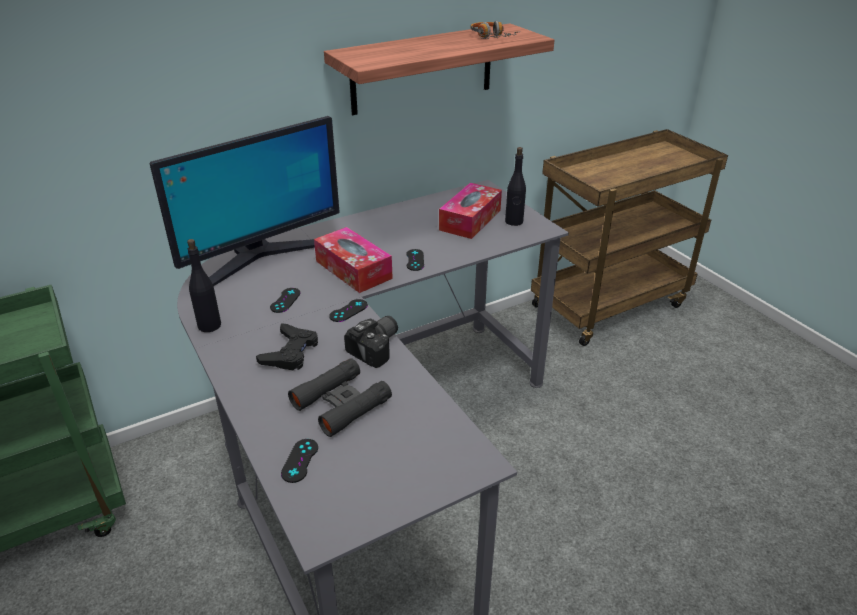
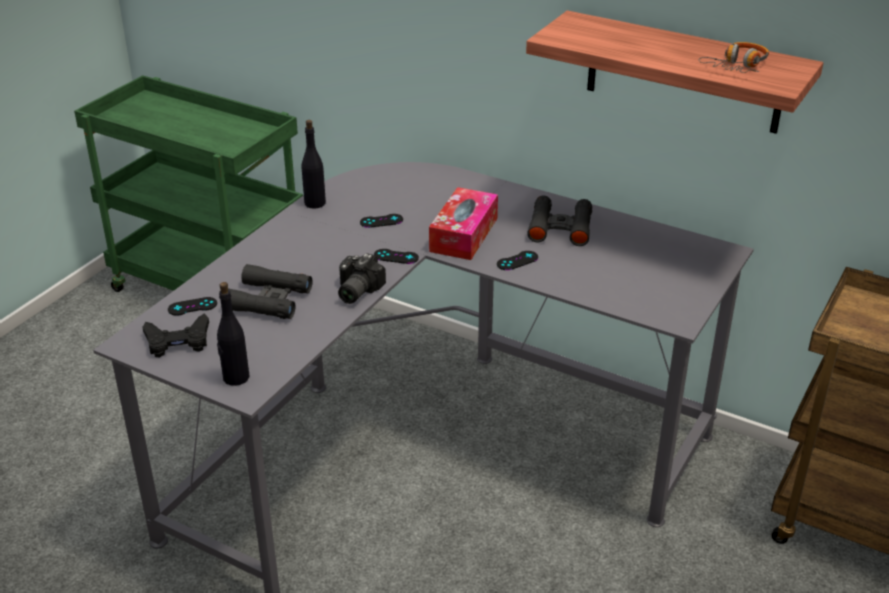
camera: 60 degrees right, 0 degrees up
monitor [149,116,339,286] -> none
black game controller [256,323,318,370] -> black game controller moved to [142,314,209,357]
camera [344,316,398,368] -> camera turned 105 degrees clockwise [338,253,386,304]
tissue box [439,183,502,239] -> none
black bottle [505,147,526,226] -> black bottle moved to [217,282,249,386]
none -> black binoculars [527,196,592,246]

